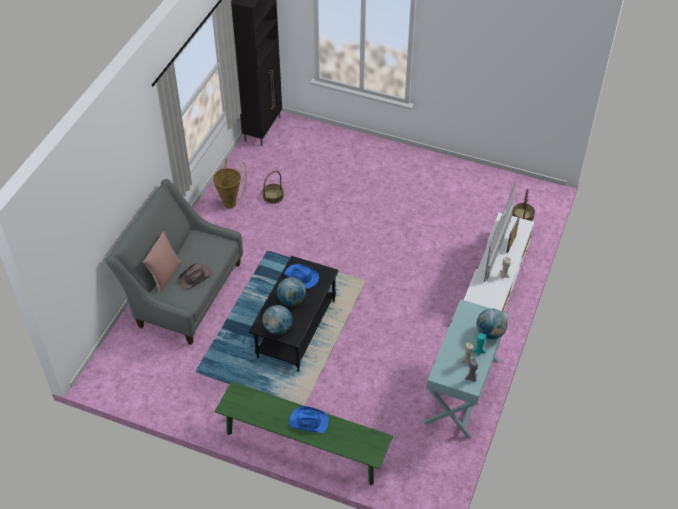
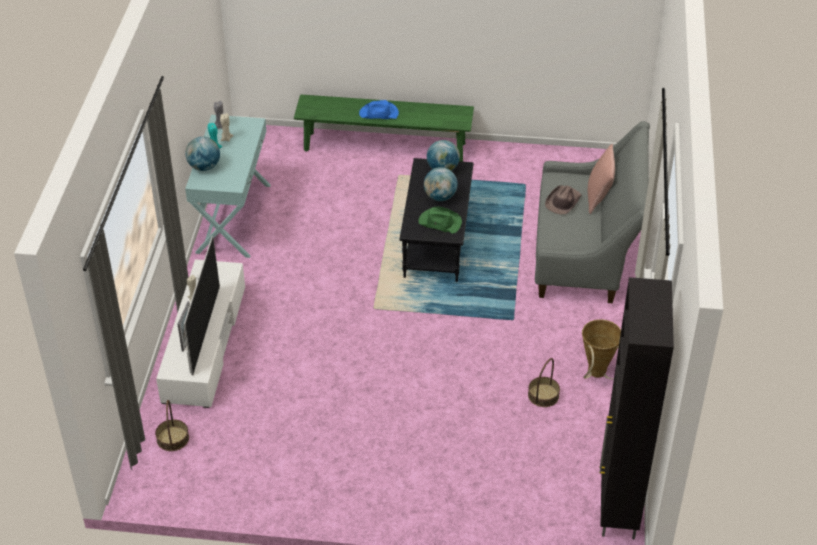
camera: 165 degrees right, 5 degrees down
blue hat [284,264,319,289] -> green hat [418,207,462,234]

